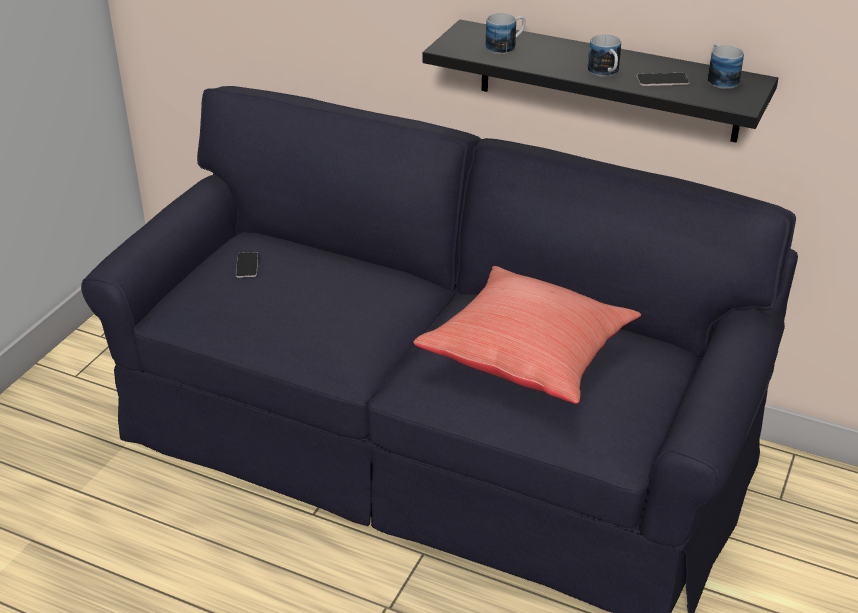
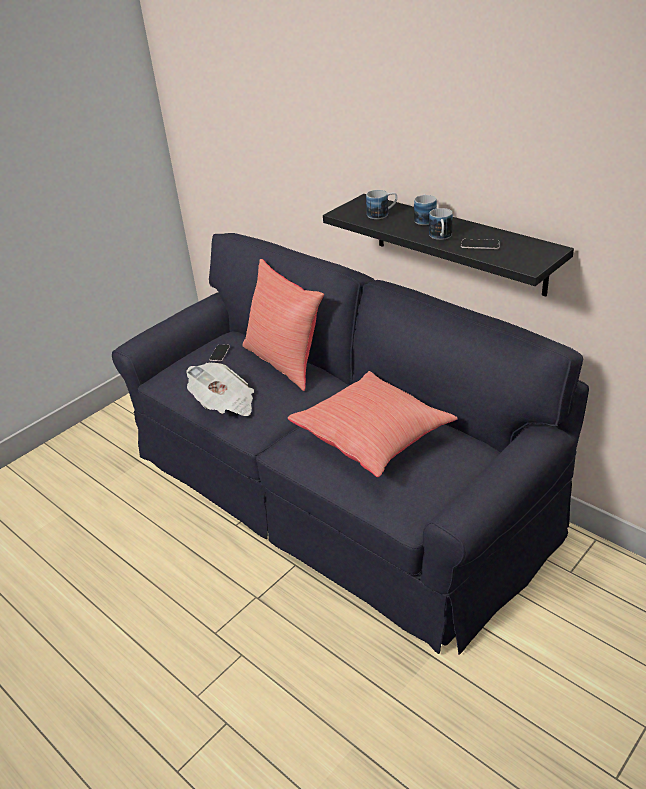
camera: 20 degrees right, 0 degrees up
mug [708,44,744,89] -> mug moved to [414,194,437,225]
none -> newspaper [186,363,254,416]
none -> red pillow [243,259,324,391]

